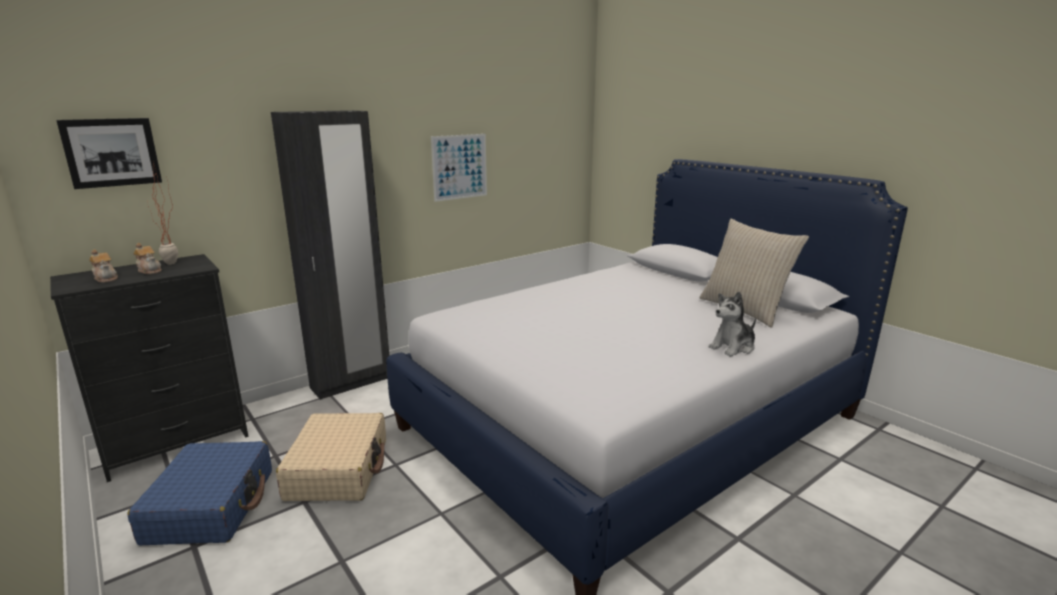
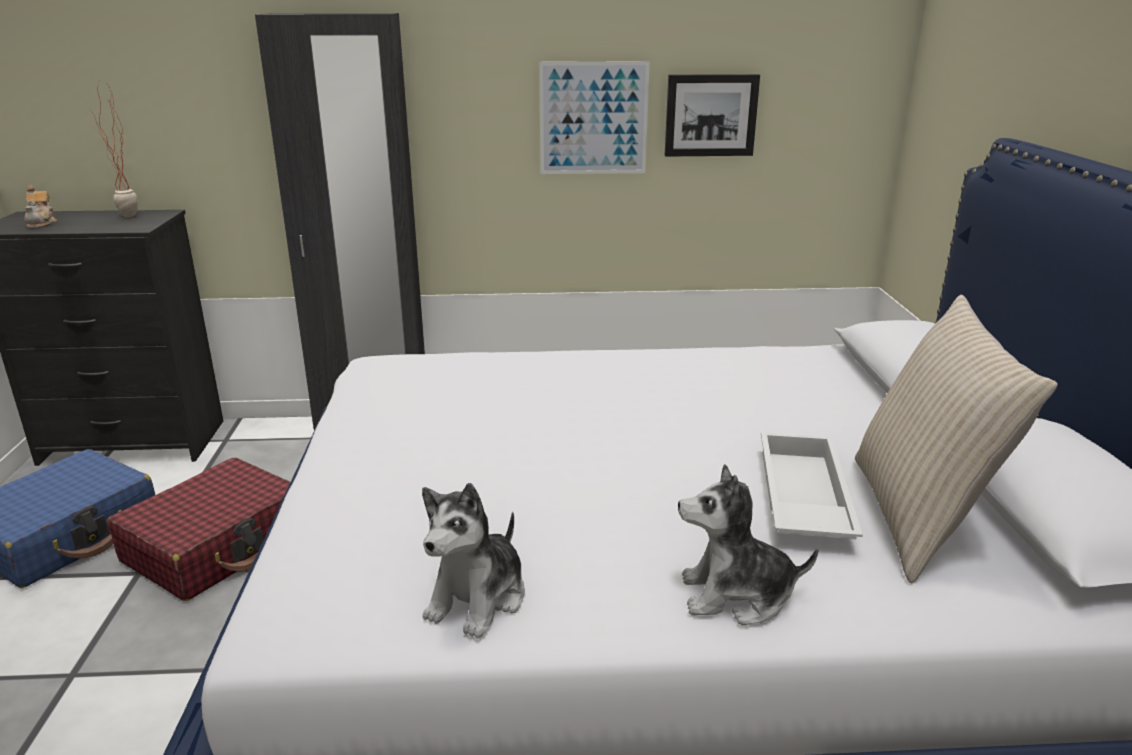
camera: 35 degrees right, 5 degrees up
picture [56,118,162,189] -> picture moved to [665,74,760,157]
teapot [133,243,162,274] -> none
beige suitcase [276,413,386,501] -> red suitcase [107,458,290,601]
none -> plush toy [422,483,525,638]
none -> white tray [761,432,863,539]

